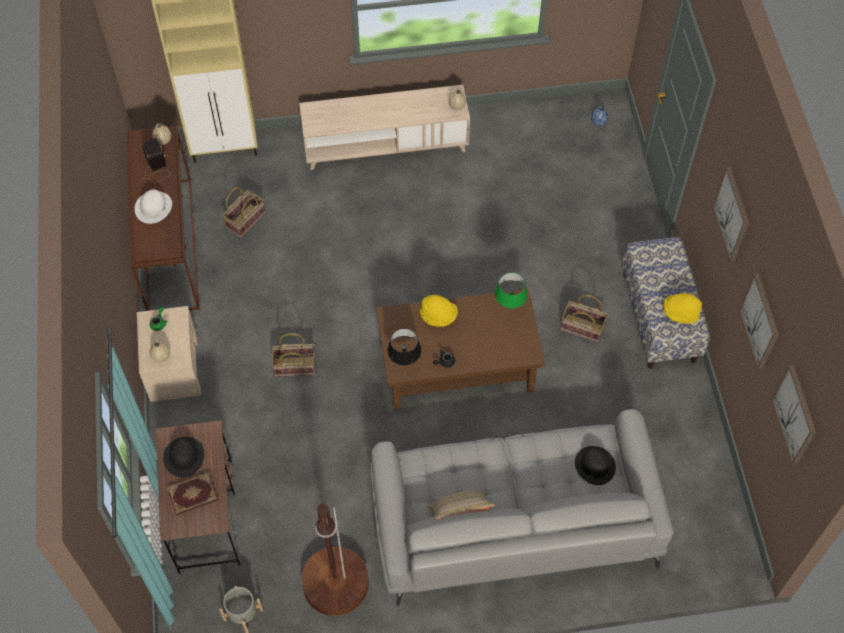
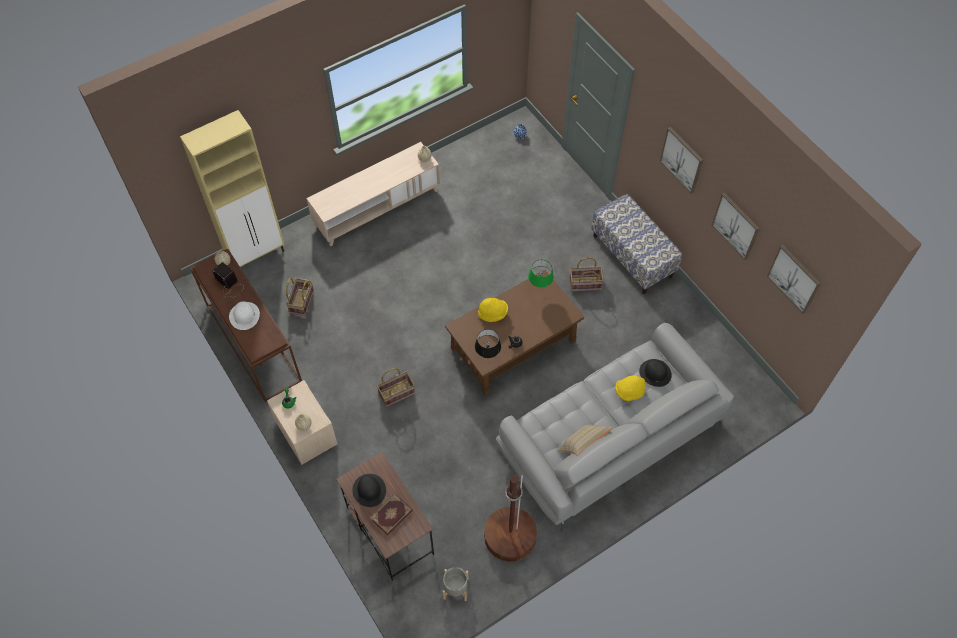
camera: 25 degrees left, 0 degrees up
yellow hat [663,293,702,324] -> yellow hat moved to [615,375,645,401]

